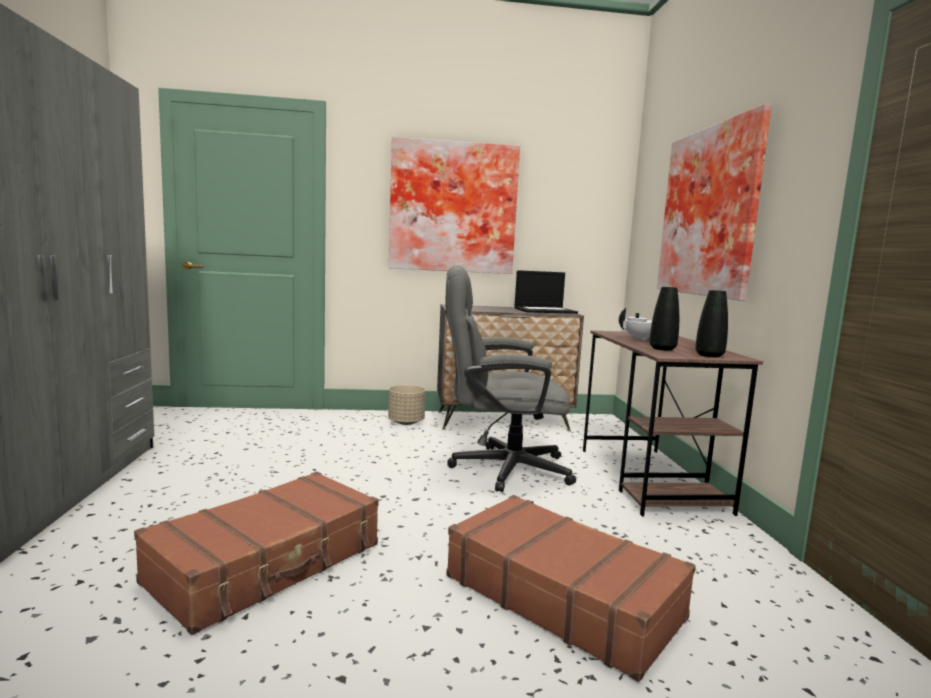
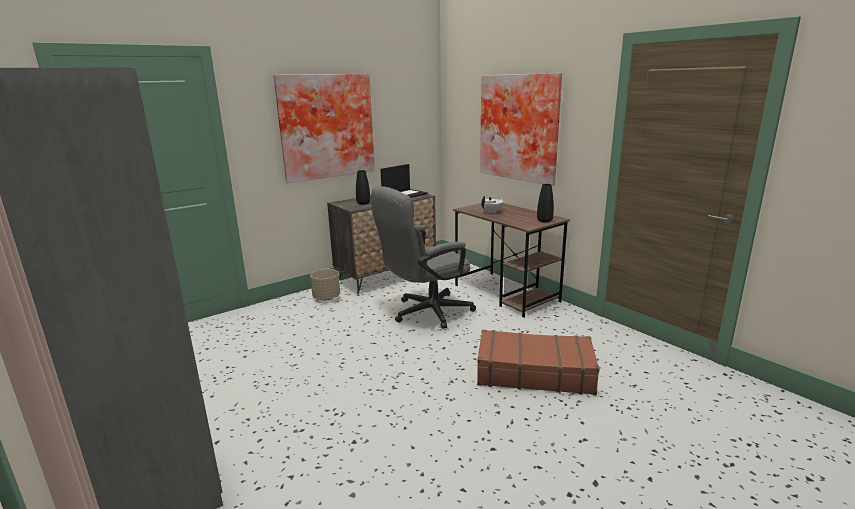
camera: 30 degrees left, 10 degrees up
brown suitcase [134,472,379,635] -> none
black vase [650,287,679,351] -> black vase moved to [356,170,370,205]

